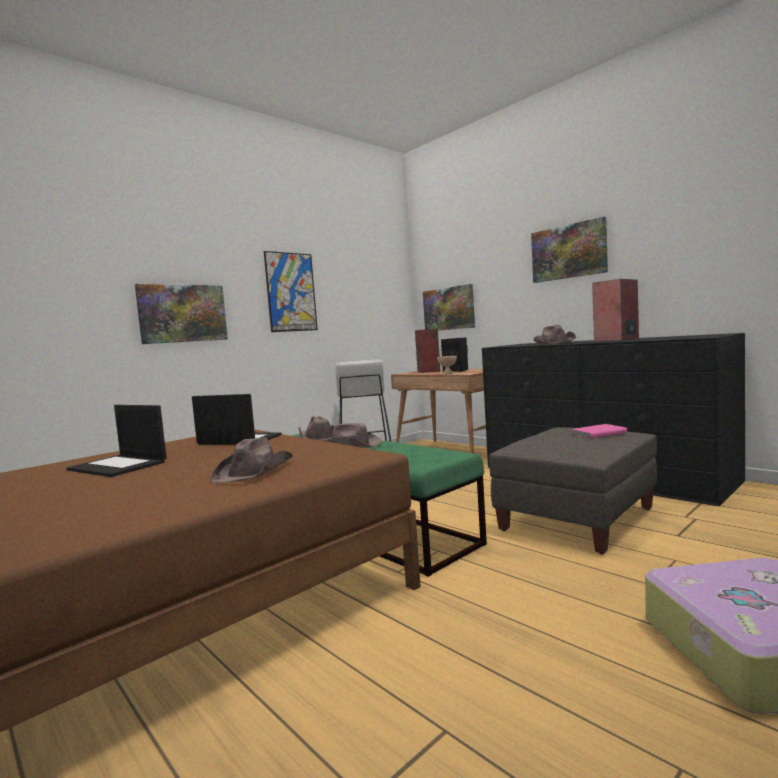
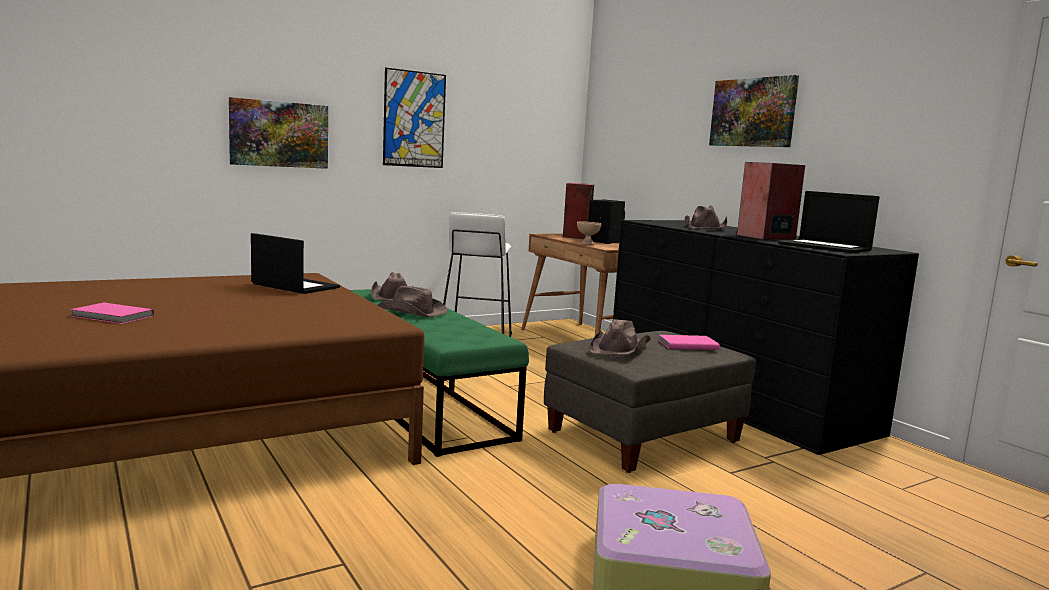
camera: 10 degrees right, 5 degrees up
laptop [66,405,167,477] -> laptop moved to [778,191,879,253]
brown hat [210,437,293,483] -> brown hat moved to [589,319,651,355]
picture [423,284,475,331] -> none
none -> pink book [71,303,154,324]

